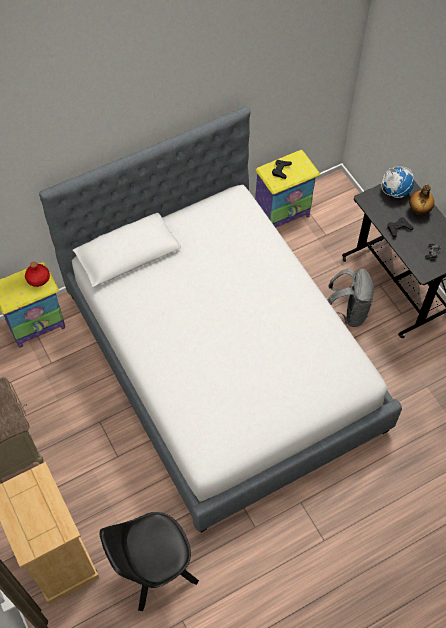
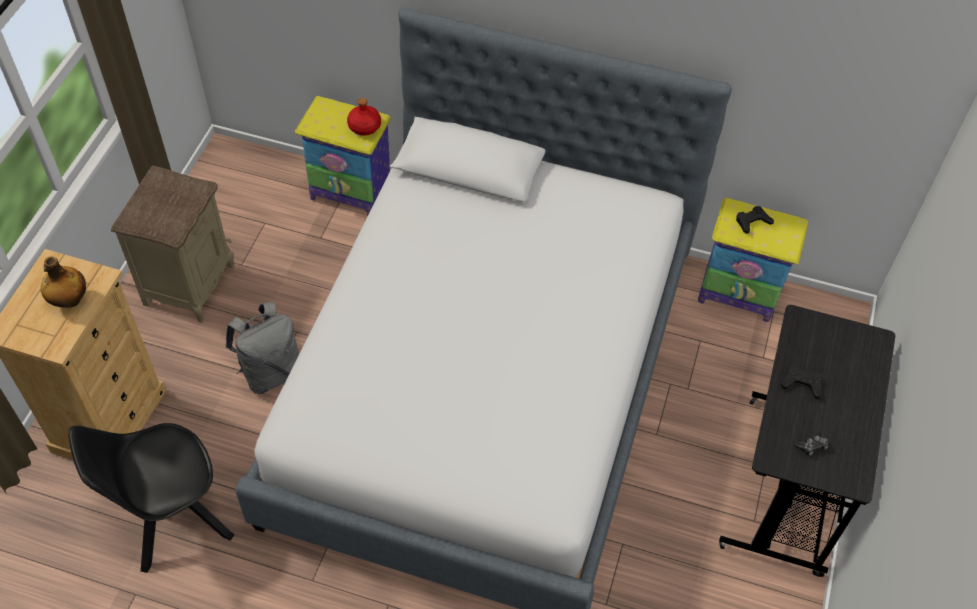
camera: 45 degrees right, 5 degrees down
black chair [99,512,199,611] -> black chair turned 45 degrees counterclockwise [68,423,234,573]
grey backpack [327,268,375,327] -> grey backpack moved to [226,302,299,394]
globe [381,166,414,198] -> none
bottle [409,184,434,215] -> bottle moved to [41,256,86,307]

